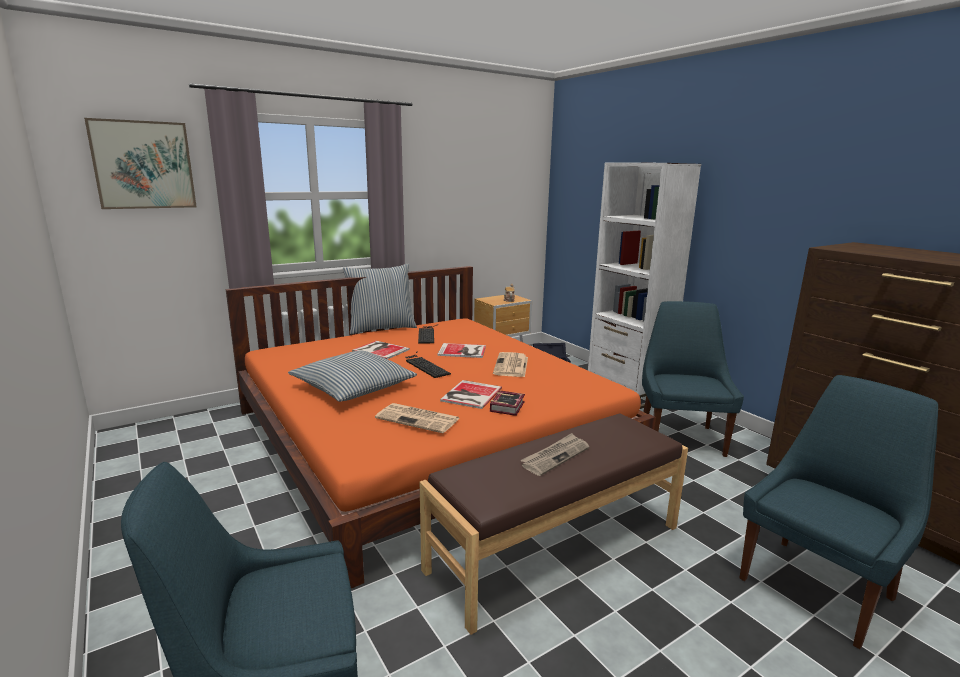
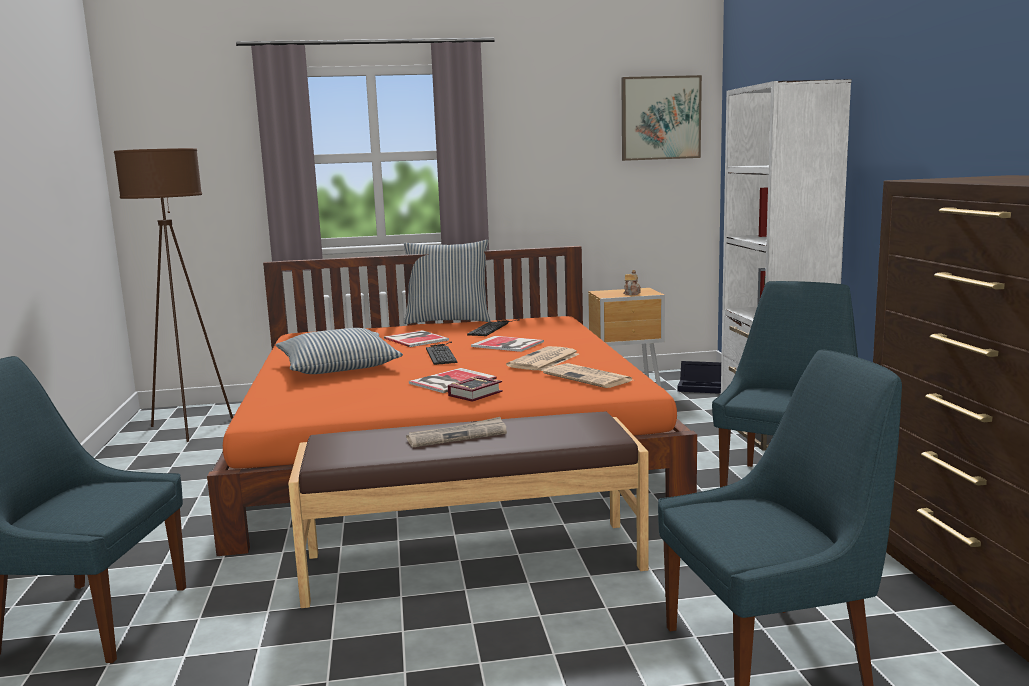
camera: 25 degrees right, 5 degrees down
picture [84,118,197,209] -> picture moved to [621,75,702,161]
newspaper [375,403,460,433] -> newspaper moved to [543,363,632,388]
none -> brown floor lamp [114,148,233,442]

